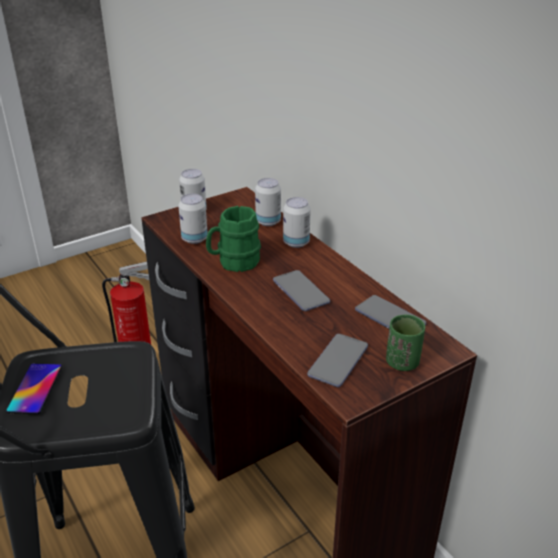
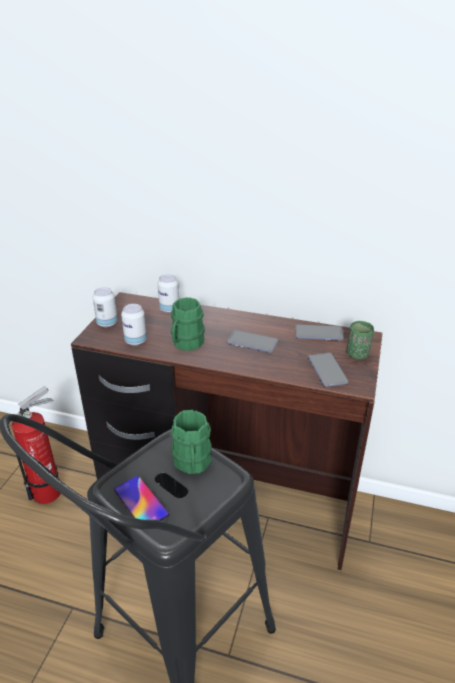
camera: 40 degrees left, 0 degrees up
can [283,197,311,248] -> none
none -> green mug [171,410,212,474]

